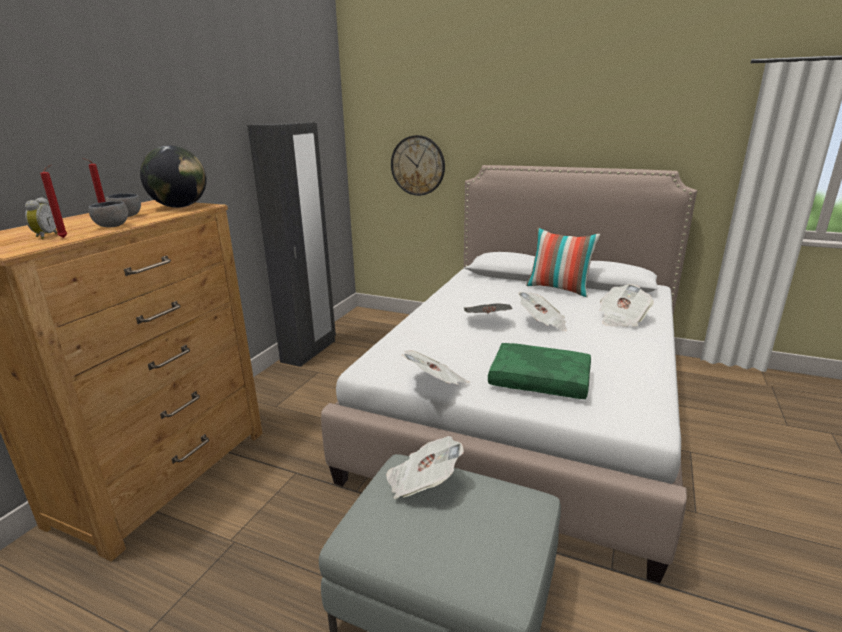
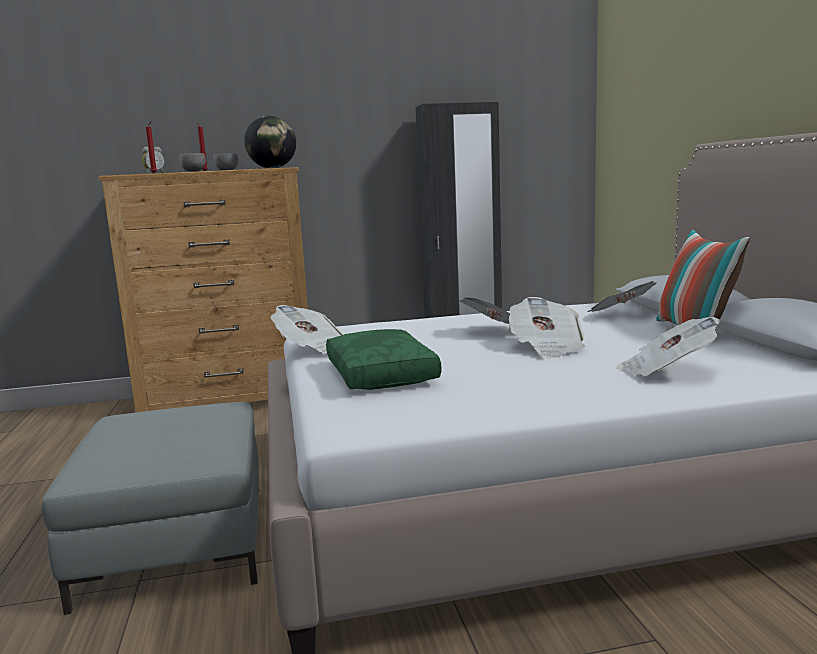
camera: 55 degrees right, 10 degrees down
newspaper [386,436,464,499] -> newspaper moved to [587,281,657,312]
wall clock [391,135,445,196] -> none

